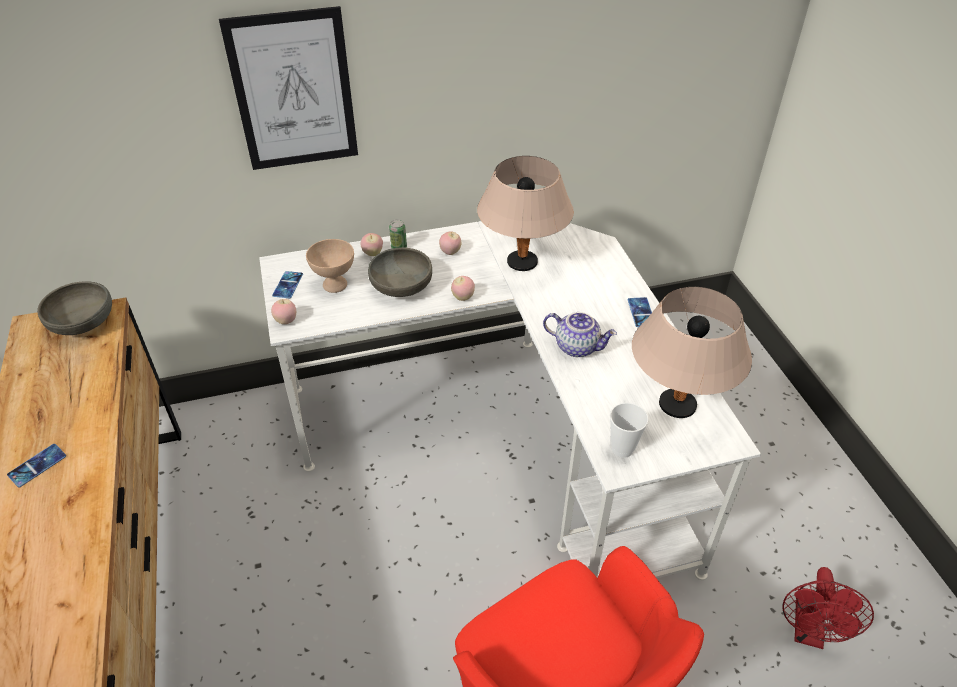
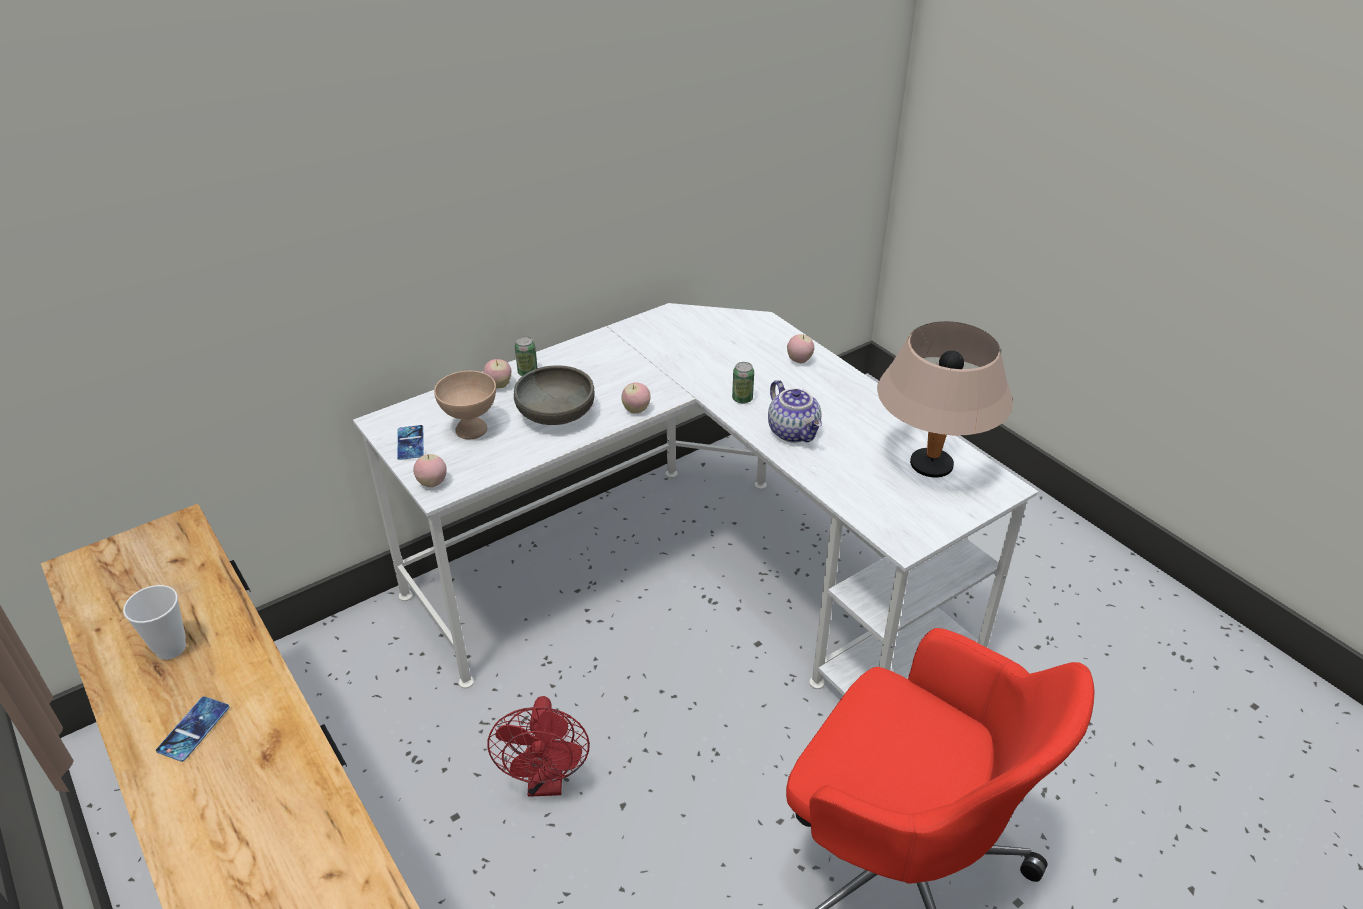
camera: 20 degrees left, 5 degrees down
grey bowl [37,281,112,335] -> none
picture [219,6,358,170] -> none
apple [439,231,461,255] -> apple moved to [787,334,814,363]
beige table lamp [477,156,574,271] -> none
teapot [543,312,617,357] -> teapot turned 60 degrees clockwise [768,380,822,443]
cup [610,403,649,458] -> cup moved to [123,585,186,660]
phone [628,297,652,327] -> none
red fan [782,567,874,649] -> red fan moved to [487,696,590,797]
none -> can [732,362,754,404]

